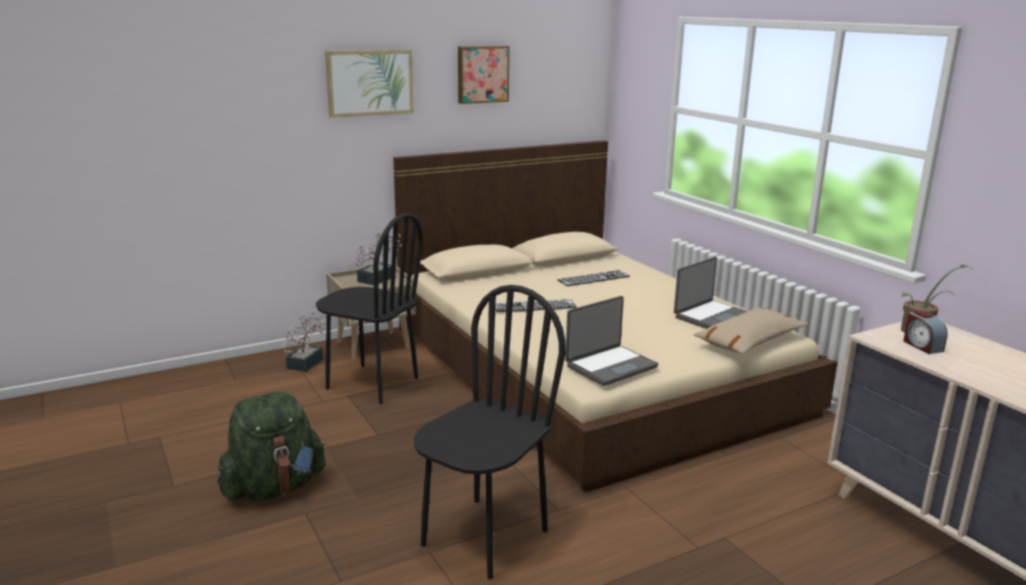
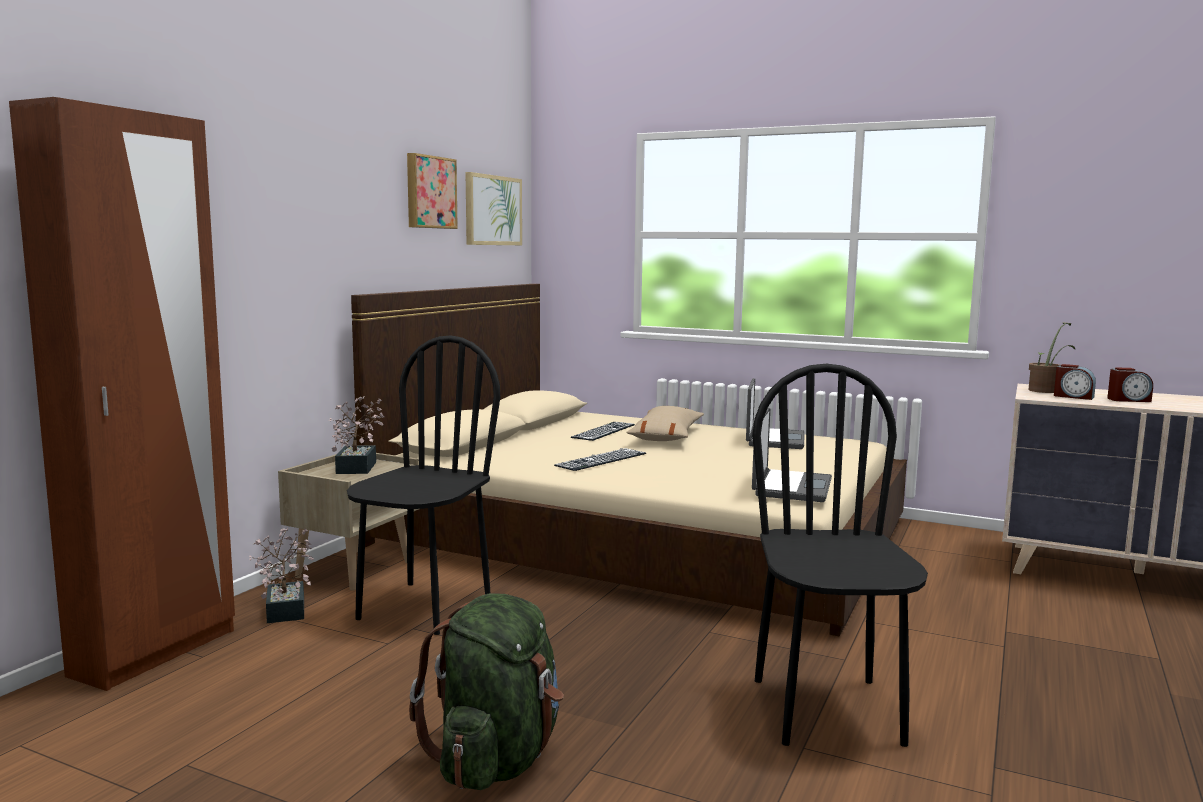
camera: 35 degrees left, 10 degrees down
black chair [316,213,423,404] -> black chair turned 60 degrees counterclockwise [347,336,501,635]
picture [325,50,414,118] -> picture moved to [466,172,522,245]
beige pillow [693,308,808,354] -> beige pillow moved to [626,406,704,441]
none -> brown wardrobe [9,97,235,691]
none -> alarm clock [1107,367,1153,402]

